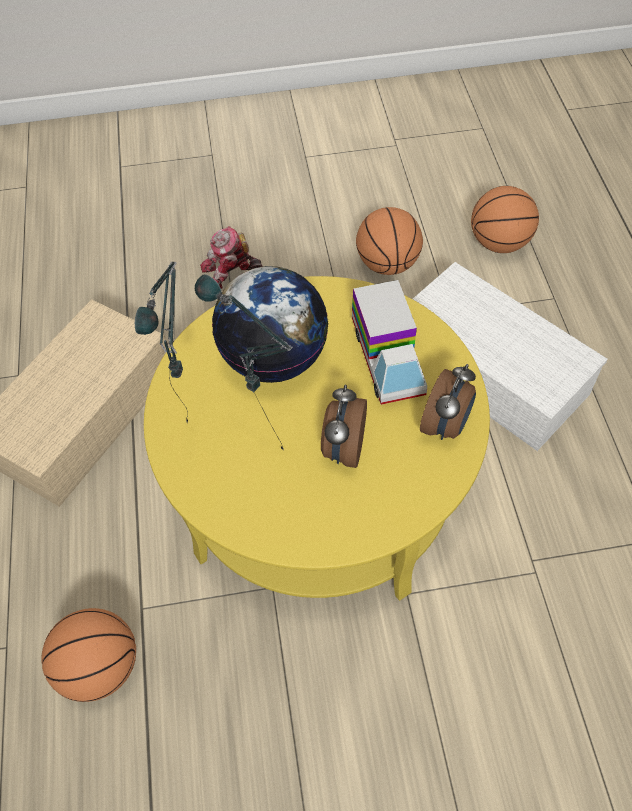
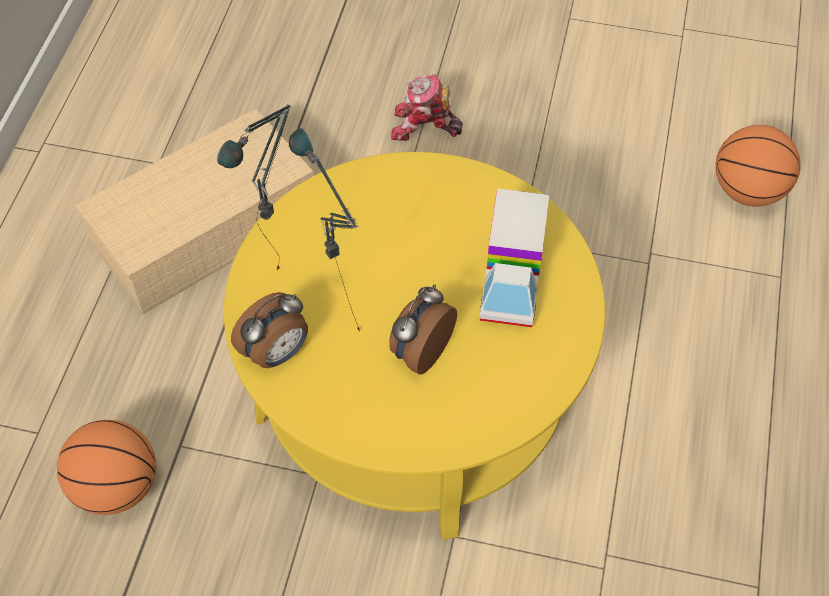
camera: 20 degrees right, 0 degrees up
globe [212,266,329,383] -> none
basketball [356,207,423,275] -> none
white storage box [413,262,608,451] -> none
alarm clock [420,364,476,440] -> alarm clock moved to [231,292,308,368]

